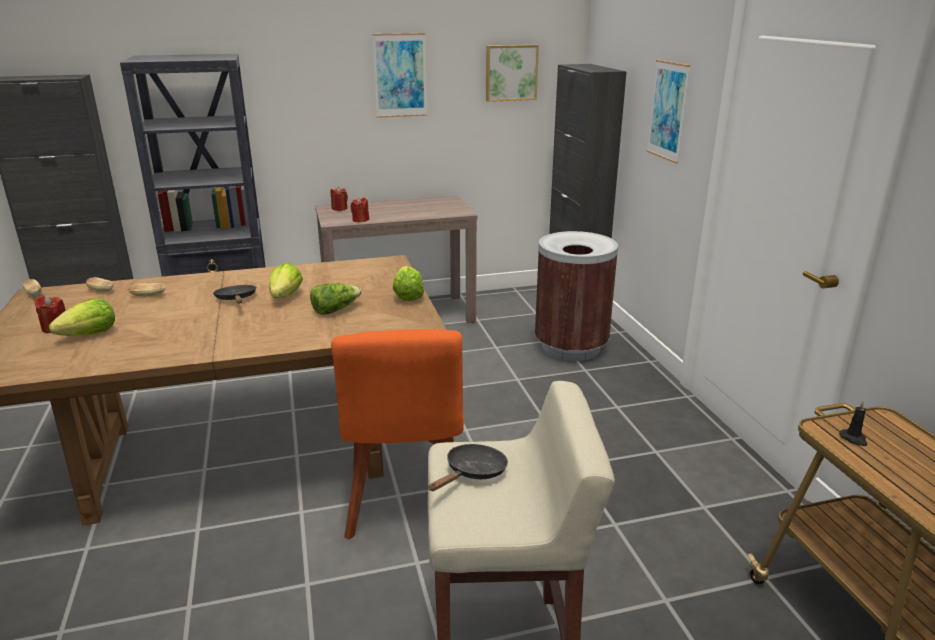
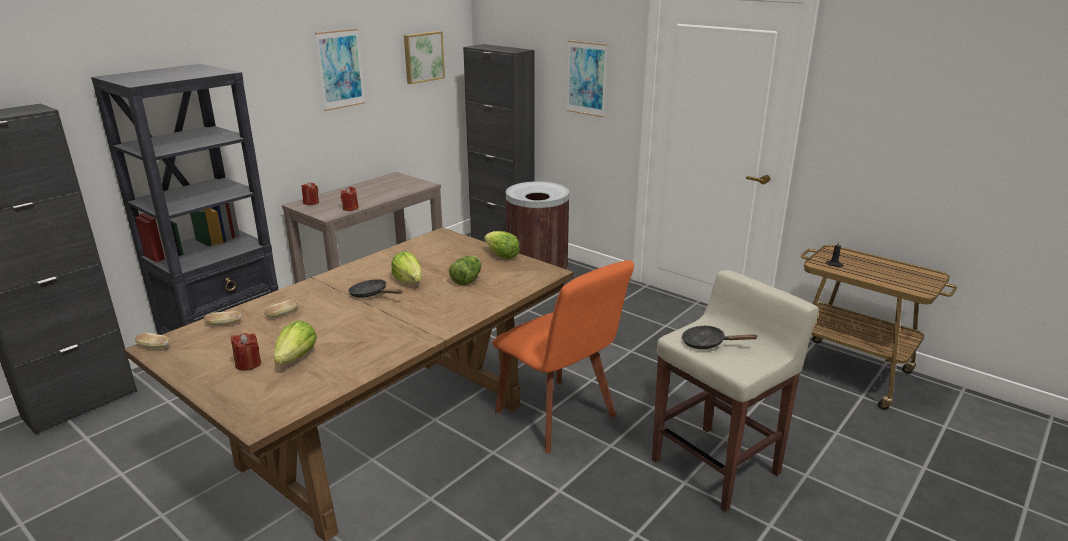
camera: 35 degrees left, 0 degrees up
black frying pan [428,444,508,491] -> black frying pan turned 75 degrees counterclockwise [682,325,757,349]

